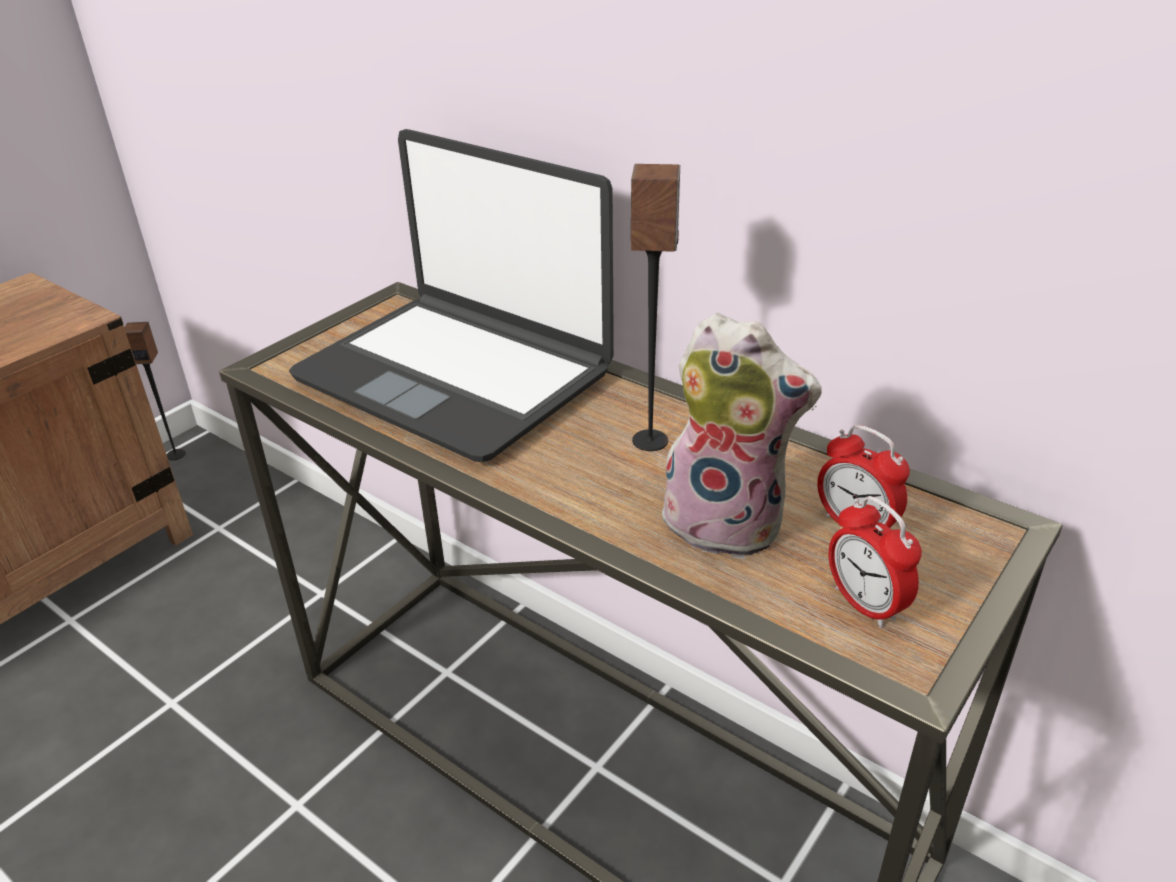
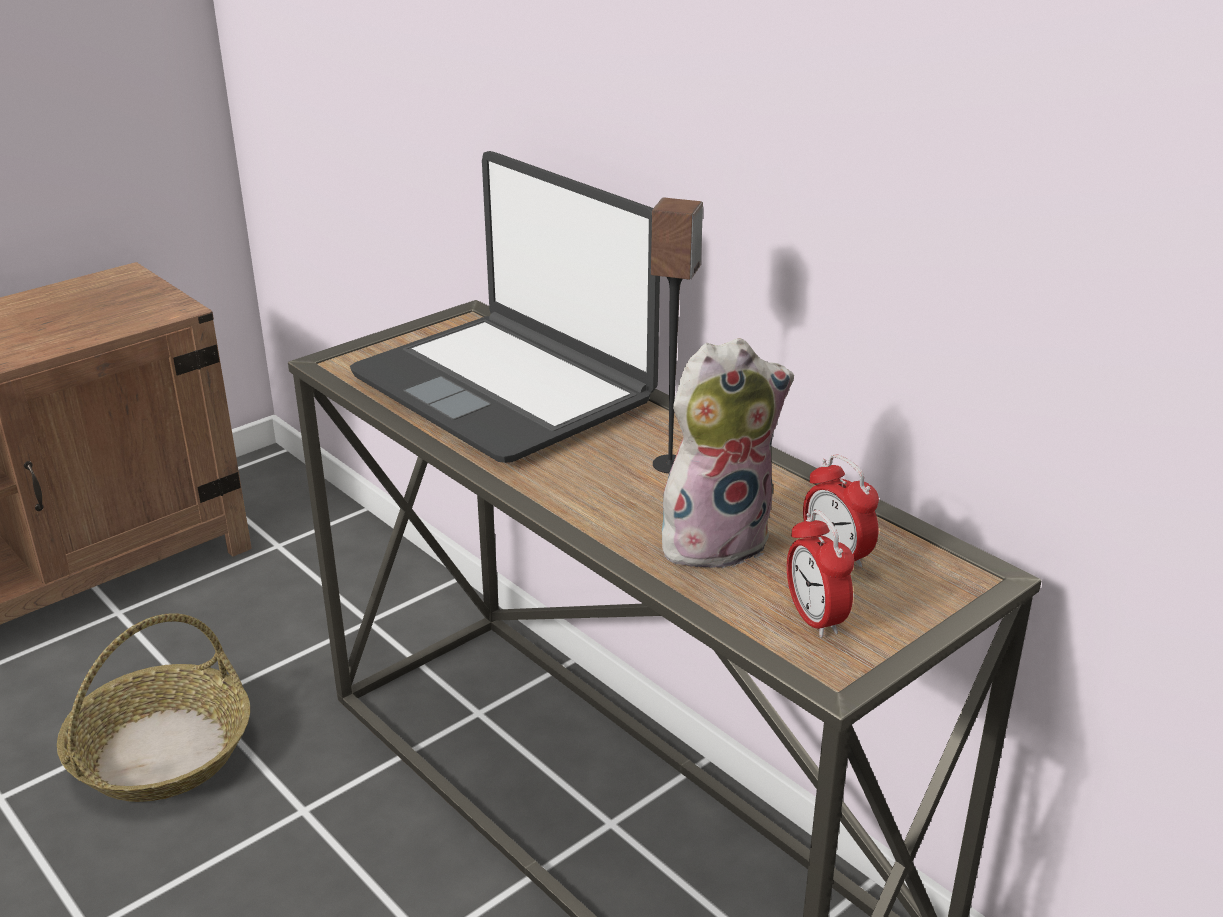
camera: 10 degrees right, 5 degrees down
speaker [124,322,186,460] -> none
plush toy [657,313,822,559] -> plush toy turned 60 degrees counterclockwise [662,338,794,573]
none -> basket [57,613,250,802]

